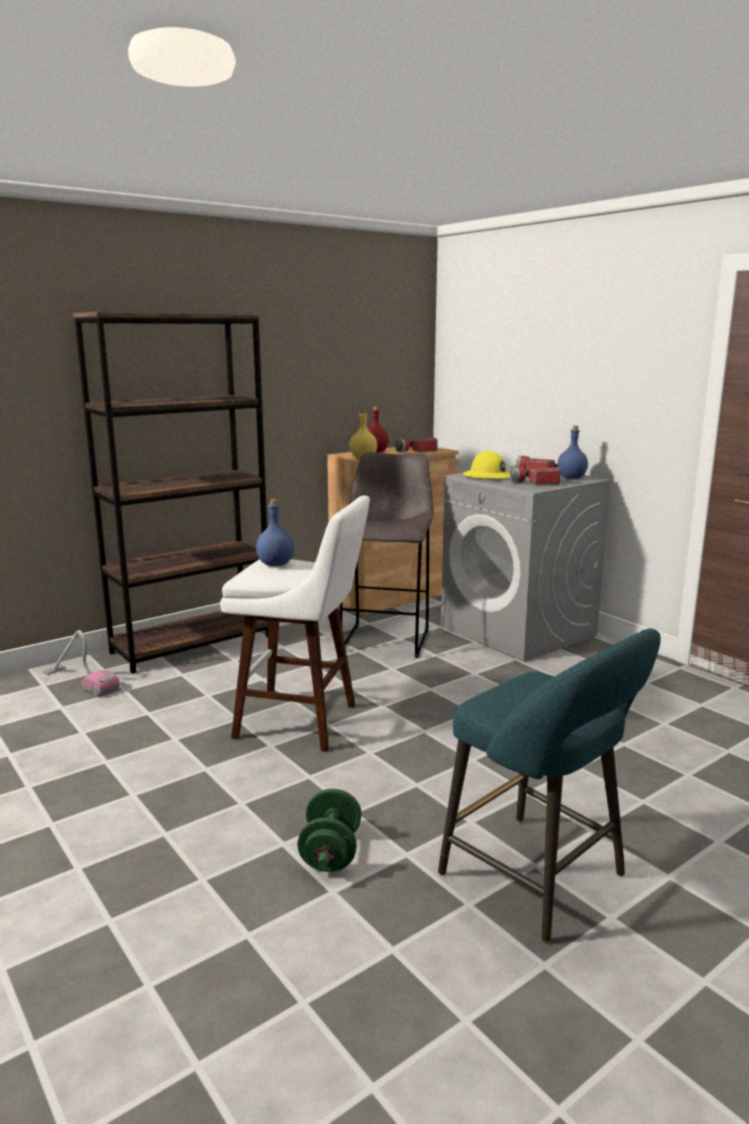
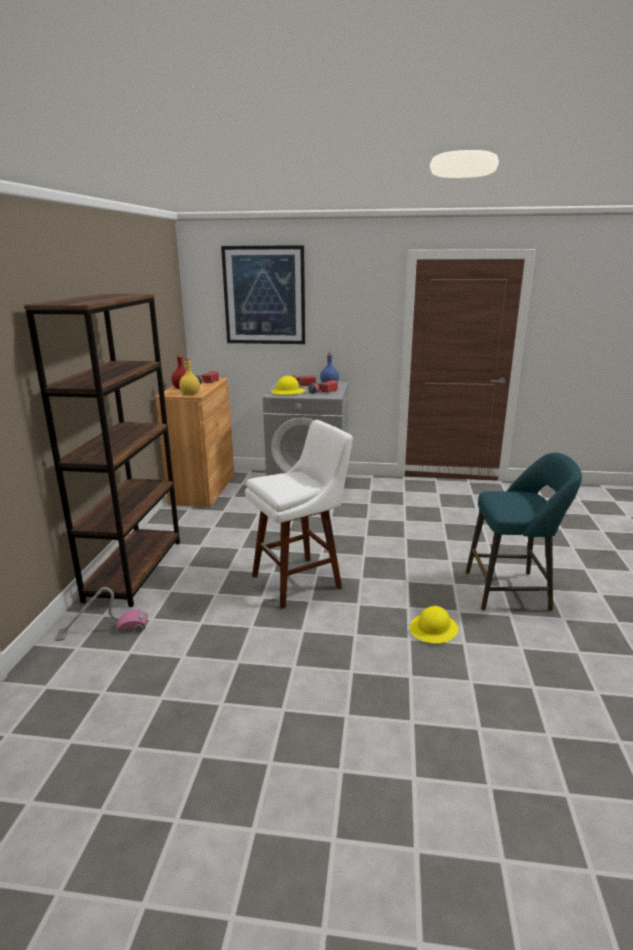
camera: 45 degrees left, 5 degrees up
blue bottle [256,499,294,566] -> none
green dumbbell [297,789,362,872] -> yellow hard hat [409,606,458,643]
grey stool [339,452,434,658] -> none
none -> picture [221,245,305,344]

